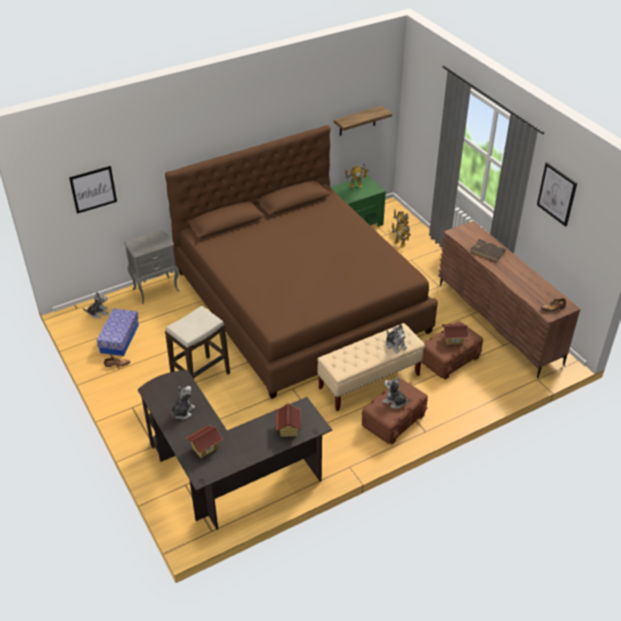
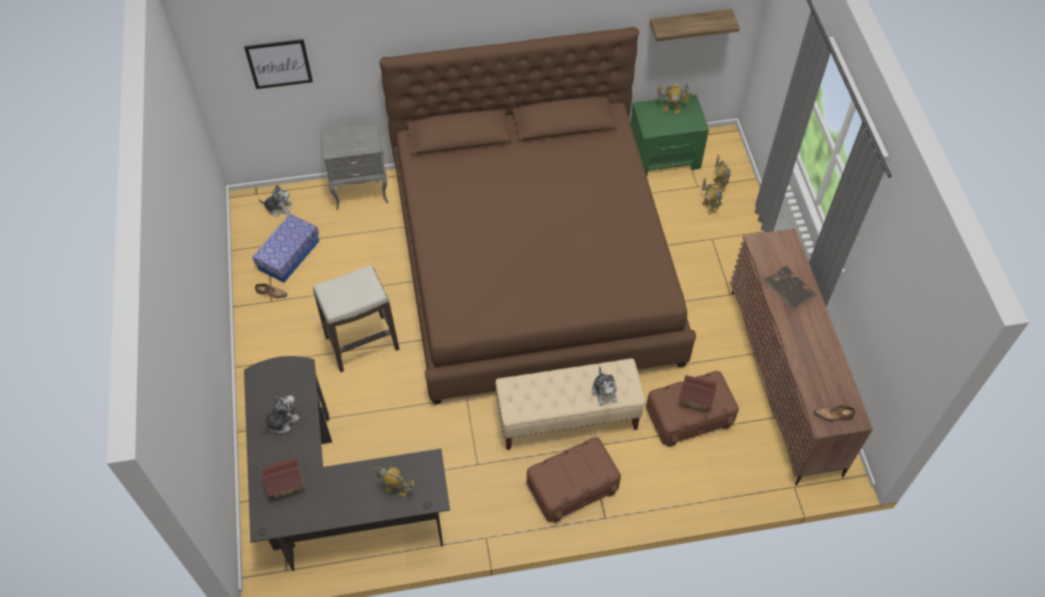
camera: 20 degrees right, 15 degrees up
toy house [276,403,301,437] -> toy robot [373,466,414,497]
plush toy [383,376,411,409] -> none
picture [537,162,577,227] -> none

